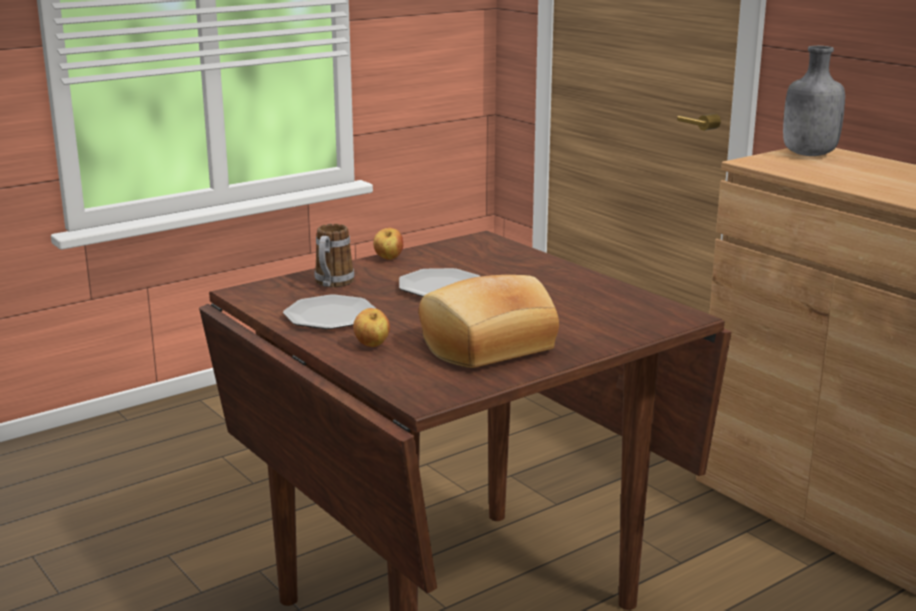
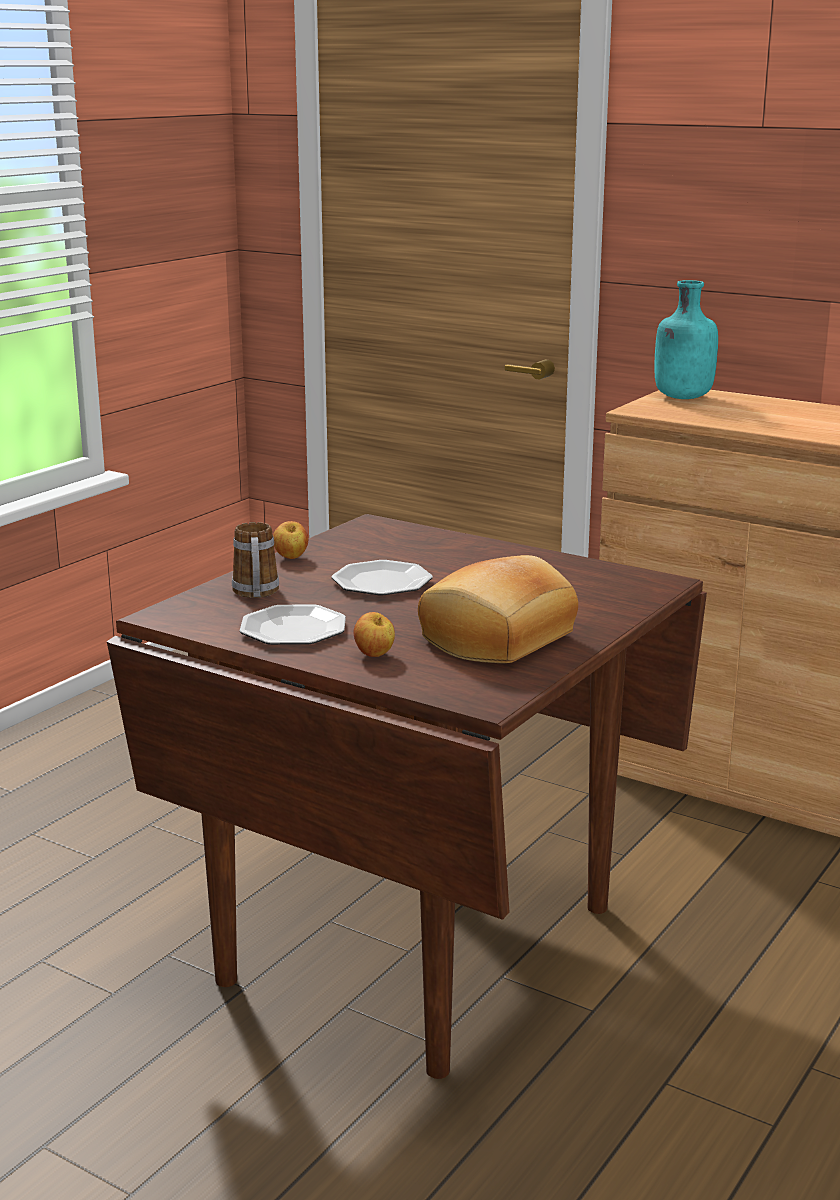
camera: 20 degrees left, 0 degrees up
grey bottle [783,46,845,156] -> turquoise bottle [654,280,718,399]

